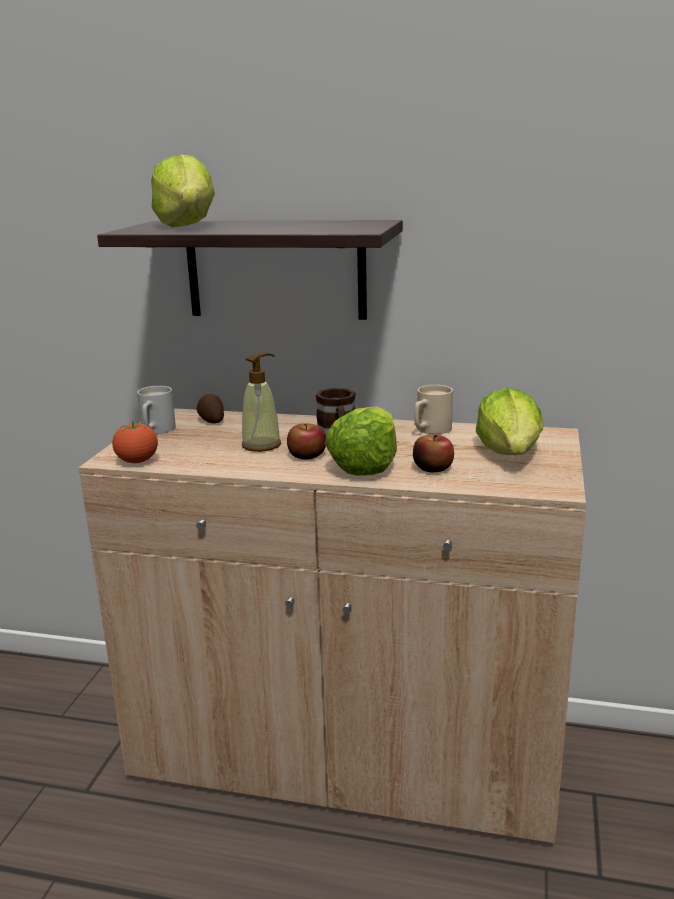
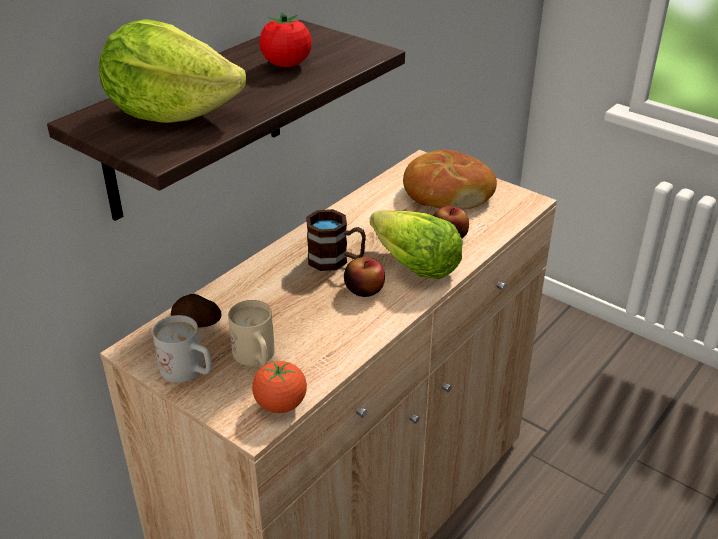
camera: 65 degrees left, 15 degrees up
soap dispenser [242,352,281,452] -> none
beige mug [414,385,453,434] -> beige mug moved to [228,300,275,366]
lettuce [476,387,543,455] -> bread [403,150,497,210]
none -> tomato [259,13,312,67]

